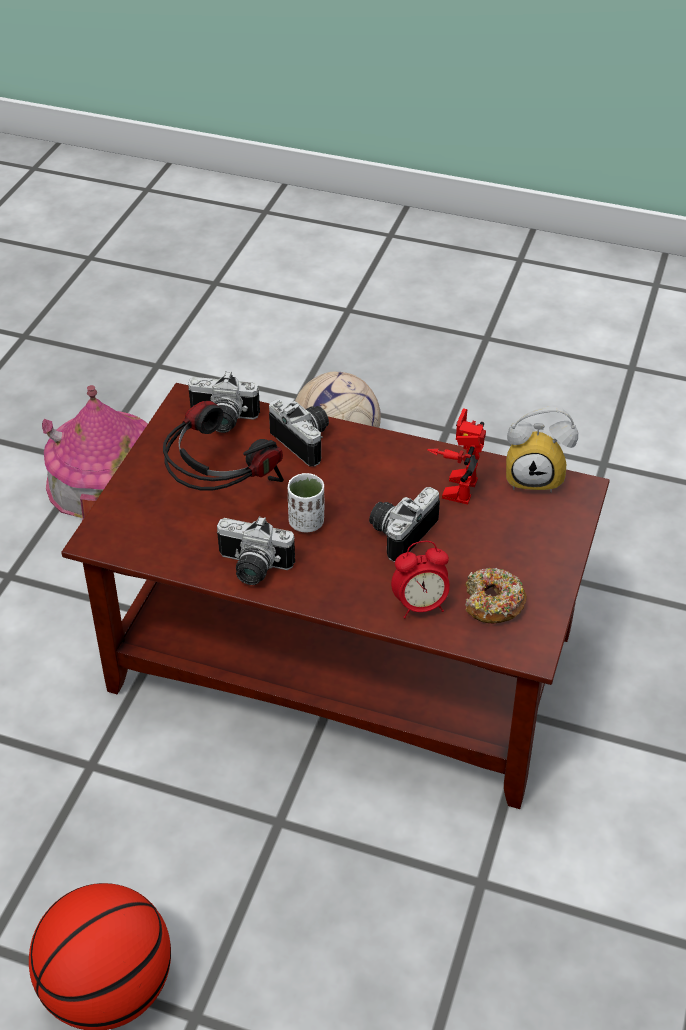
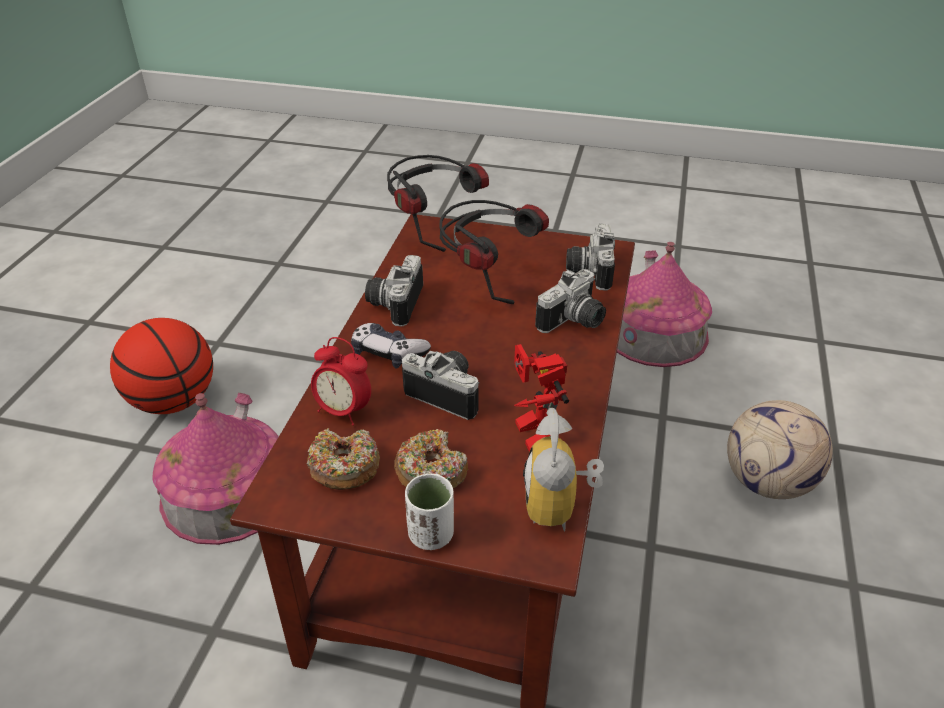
camera: 85 degrees right, 5 degrees down
white cup [288,473,324,533] -> white cup moved to [405,474,454,550]
alarm clock [391,541,450,618] -> alarm clock turned 45 degrees counterclockwise [311,337,371,426]
toy robot [427,408,486,504] -> toy robot turned 120 degrees counterclockwise [514,344,569,452]
none -> toy house [153,393,279,545]
none -> game controller [351,323,431,368]
none -> headphones [387,155,489,252]
none -> donut [394,429,468,488]

